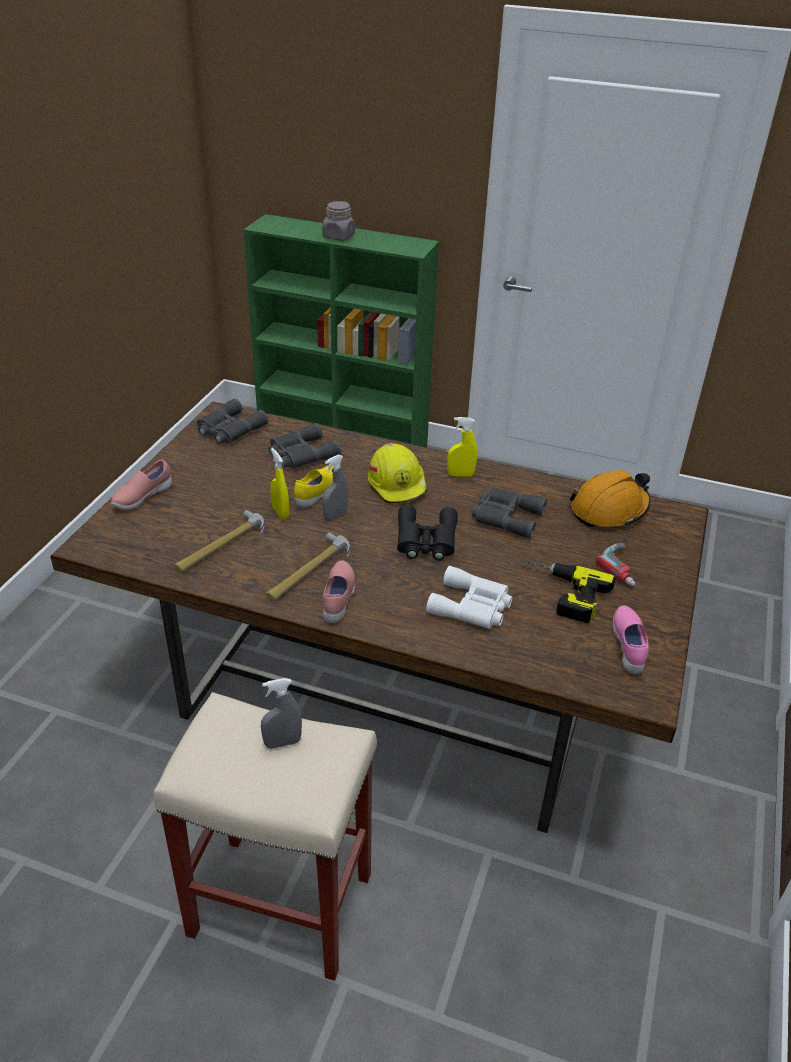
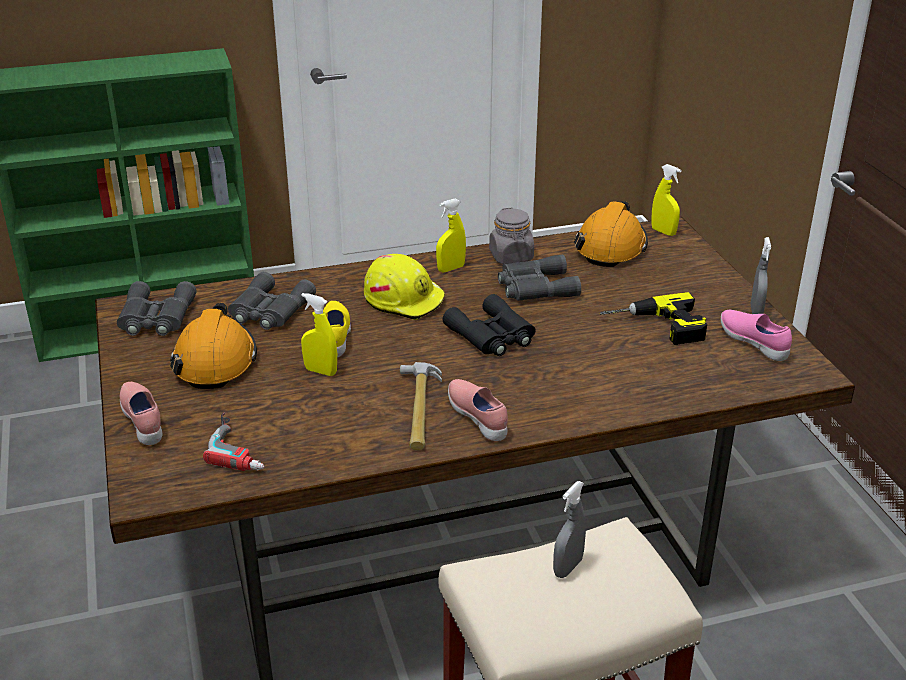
camera: 35 degrees left, 5 degrees down
pink shoe [111,460,172,510] -> pink shoe turned 150 degrees clockwise [120,382,163,445]
hammer [174,510,264,573] -> none
grey jar [322,201,355,241] -> grey jar moved to [489,208,534,264]
grey spray bottle [323,455,348,521] -> grey spray bottle moved to [751,237,771,314]
white binoculars [426,566,512,629] -> none
power drill [595,534,636,586] -> power drill moved to [203,413,265,471]
none -> orange hard hat [170,302,257,389]
none -> yellow spray bottle [651,164,681,236]

